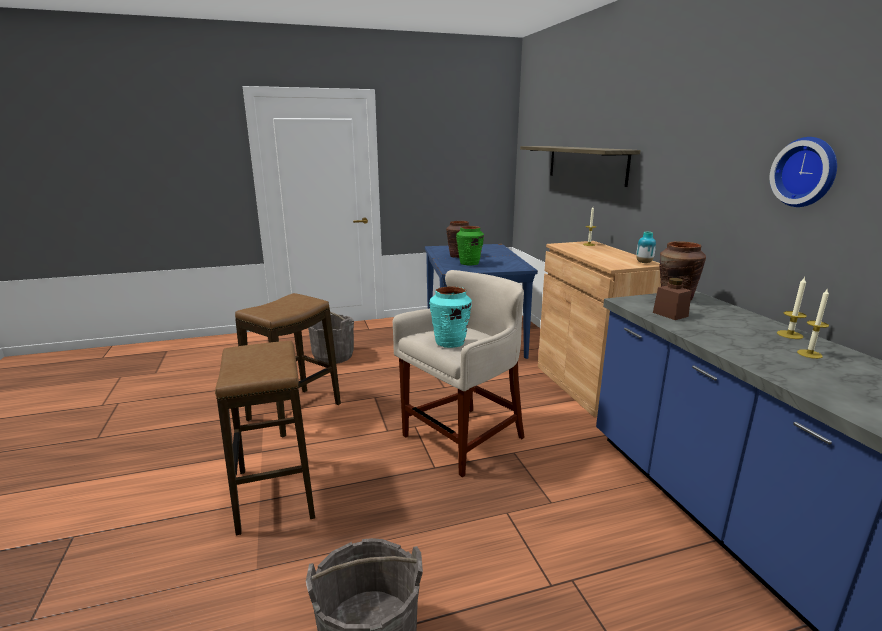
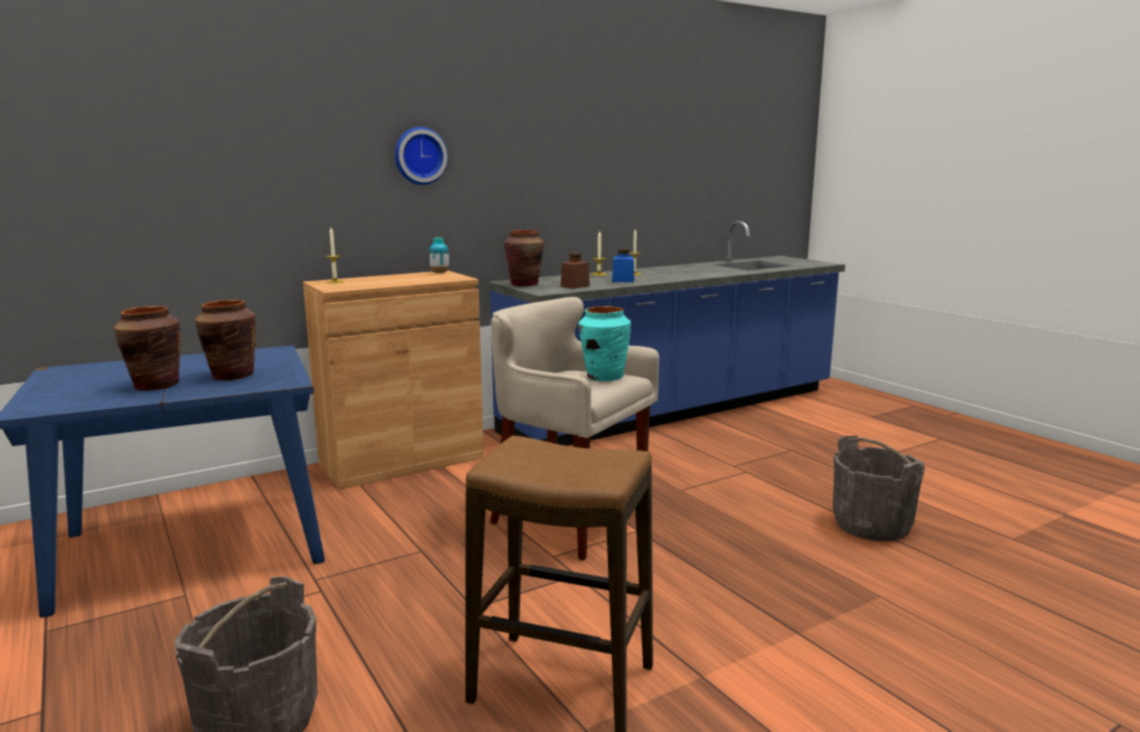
camera: 105 degrees left, 5 degrees down
stool [215,341,315,535] -> none
green vase [456,226,484,266] -> brown vase [195,300,256,380]
shelf [520,146,641,187] -> none
wall clock [770,137,837,207] -> wall clock moved to [395,127,448,185]
none -> blue jar [612,249,634,282]

